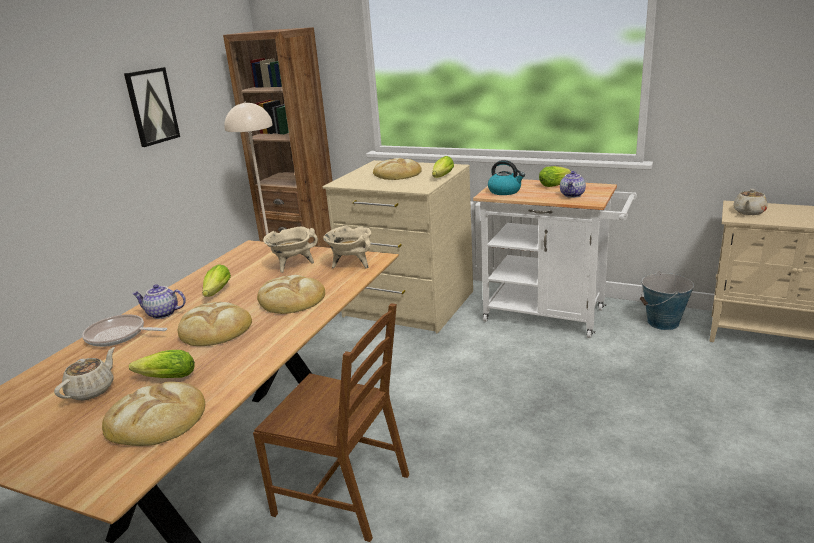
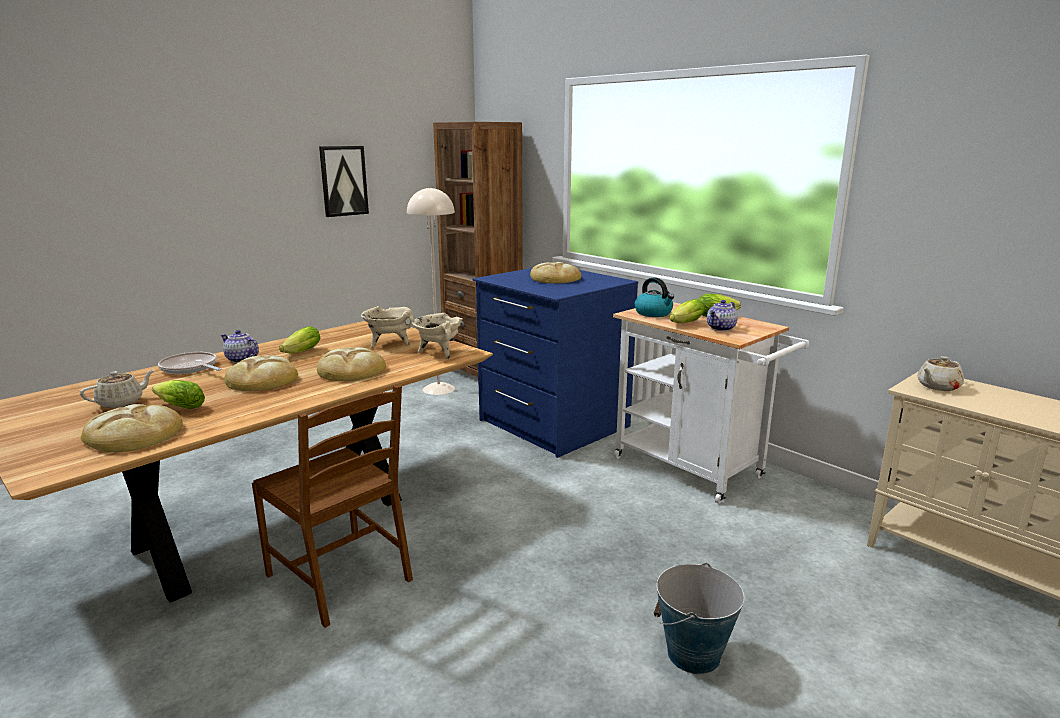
camera: 20 degrees right, 5 degrees down
beige dresser [323,160,473,334] -> blue dresser [473,268,638,458]
lettuce [432,156,454,178] -> lettuce moved to [669,299,704,323]
bucket [640,271,694,330] -> bucket moved to [654,563,745,674]

